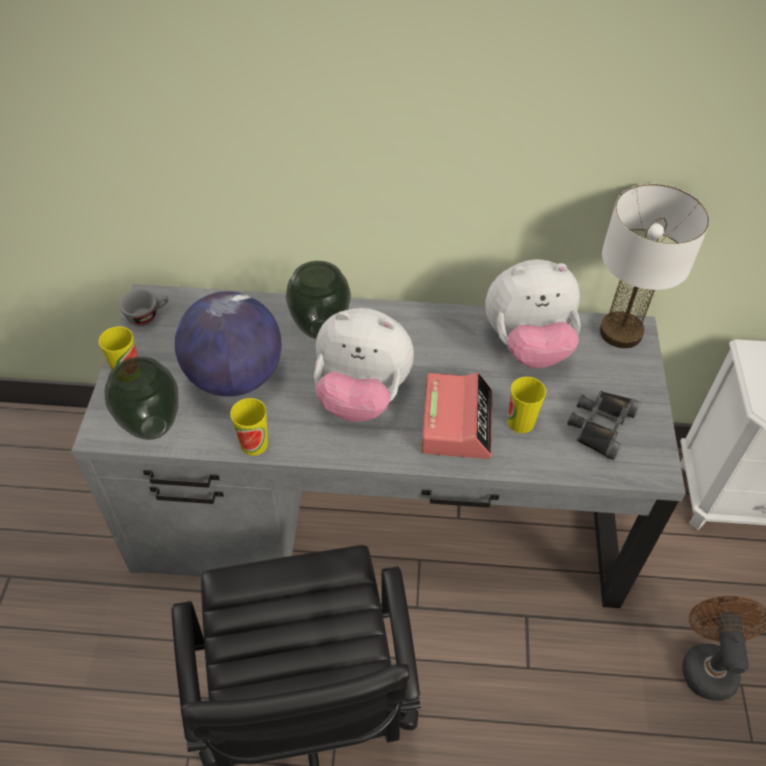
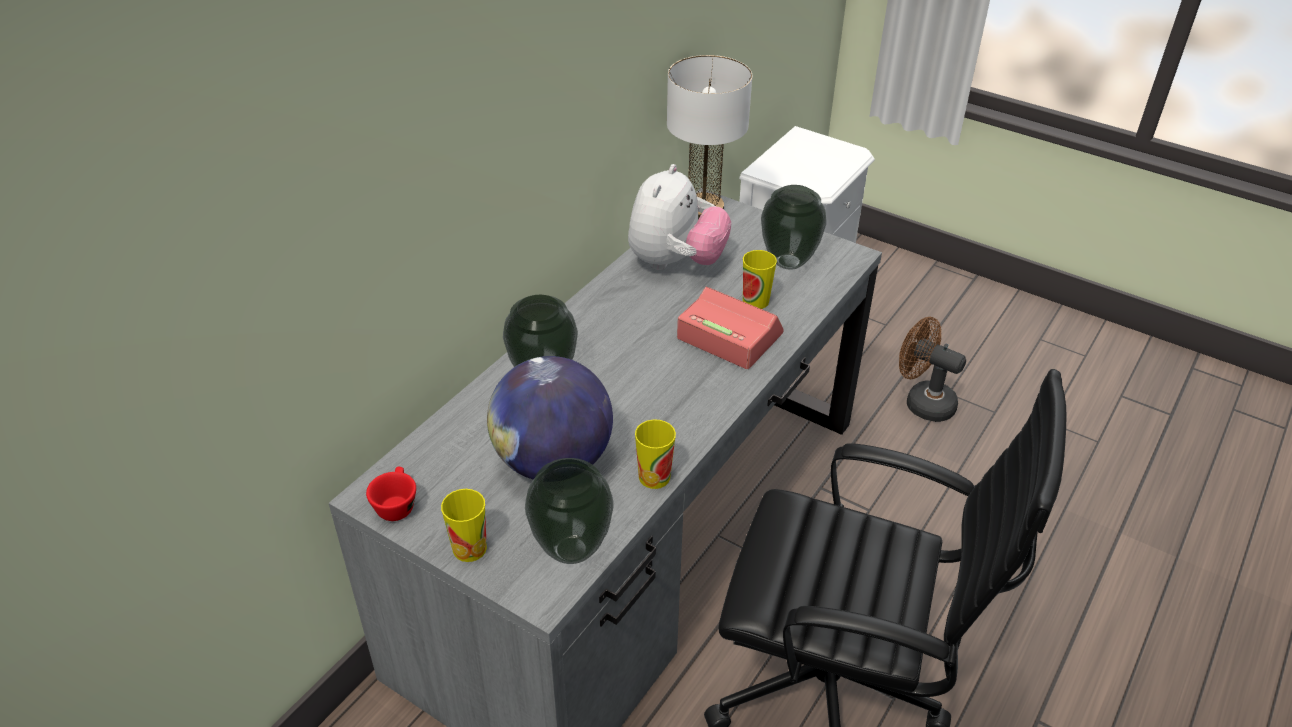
camera: 60 degrees left, 10 degrees down
grey cup [119,289,168,326] -> red cup [366,467,416,521]
plush toy [314,308,414,422] -> none
black binoculars [567,390,641,460] -> vase [761,185,827,269]

